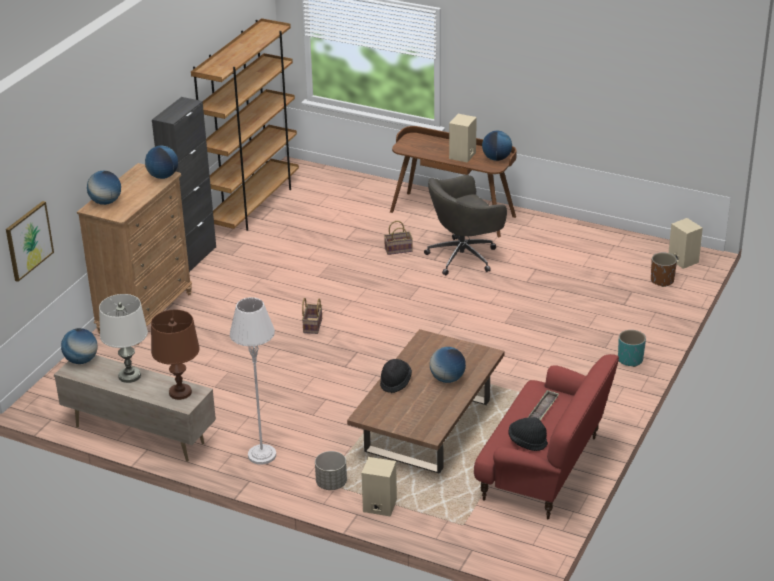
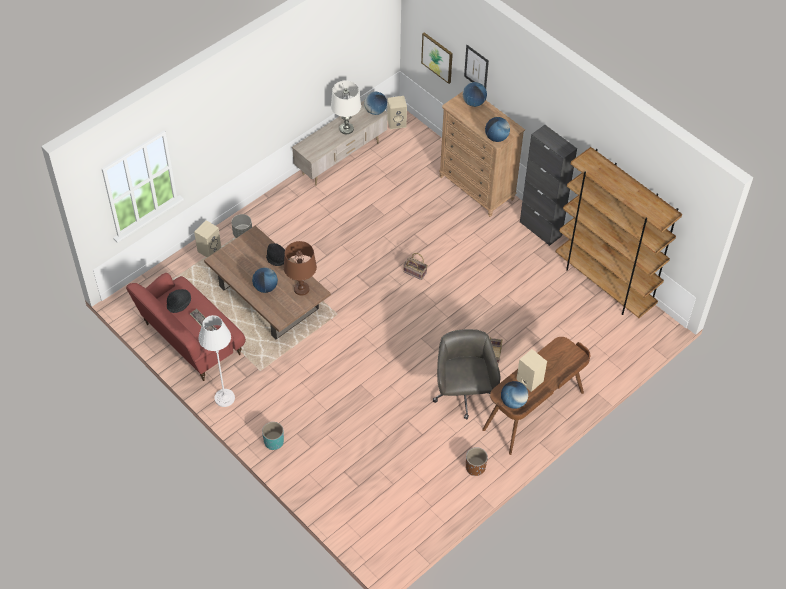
camera: 110 degrees right, 20 degrees up
brown table lamp [151,310,200,400] -> brown table lamp moved to [284,241,317,296]
white floor lamp [230,297,276,465] -> white floor lamp moved to [198,315,235,407]
brown planter [651,253,677,287] -> brown planter moved to [466,447,488,476]
beige speaker [669,218,703,269] -> beige speaker moved to [387,96,407,129]
none -> picture [464,45,489,88]

